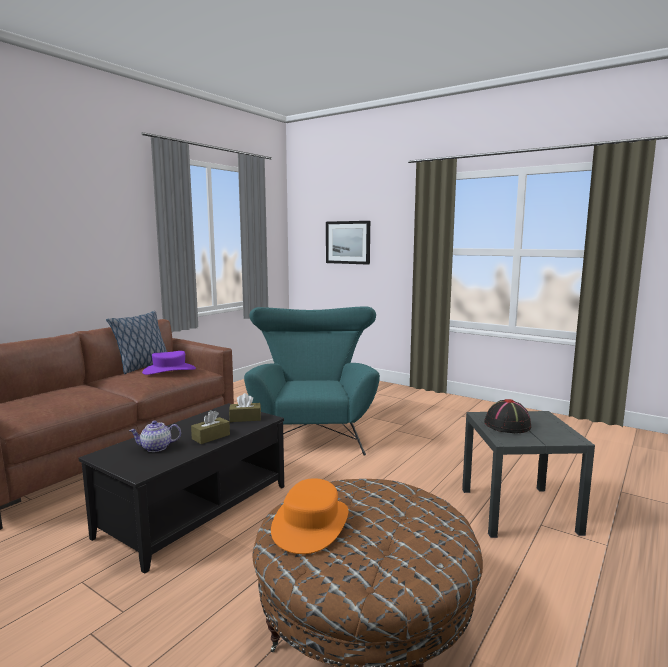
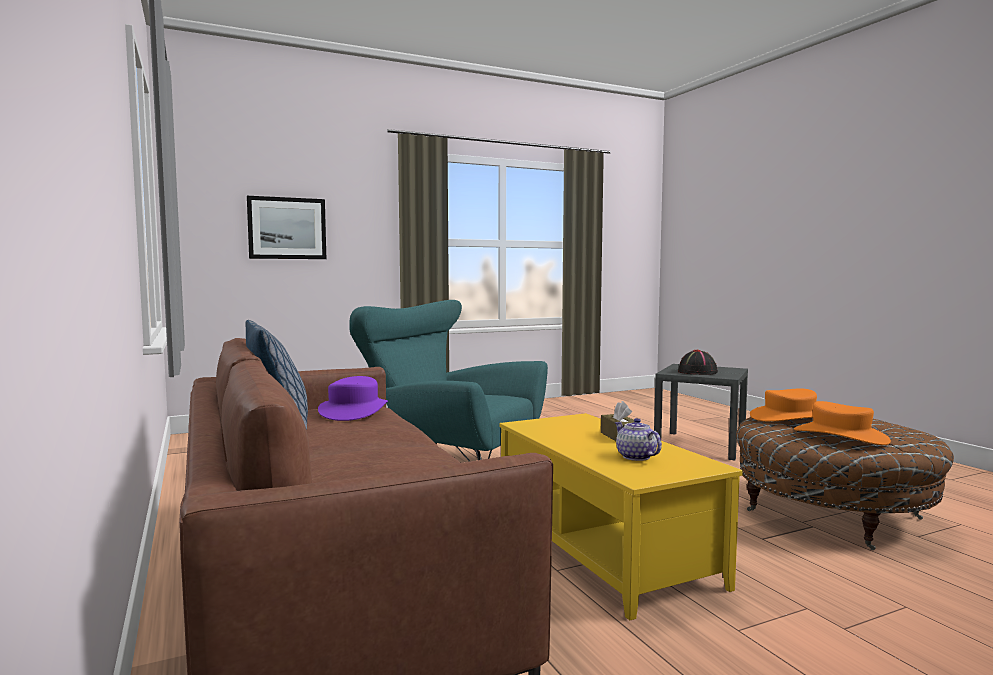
camera: 60 degrees left, 5 degrees down
black coffee table [78,403,284,574] -> yellow coffee table [500,413,743,620]
teapot [129,420,181,452] -> teapot turned 135 degrees clockwise [615,418,662,461]
brown tissue box [229,393,261,422] -> none
none -> orange hat [750,388,817,422]

